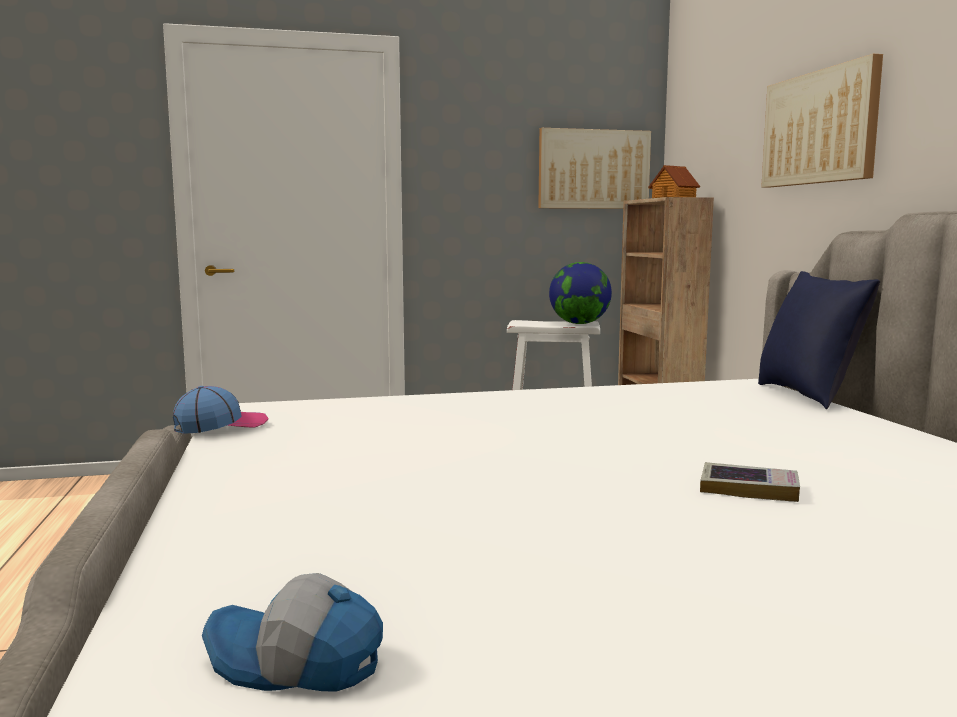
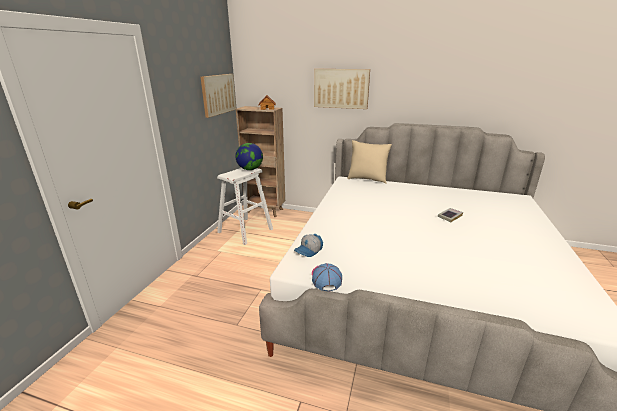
camera: 60 degrees left, 15 degrees up
cap [202,573,383,692] -> cap moved to [294,234,323,257]
blue pillow [758,271,880,409] -> beige pillow [347,140,392,183]

